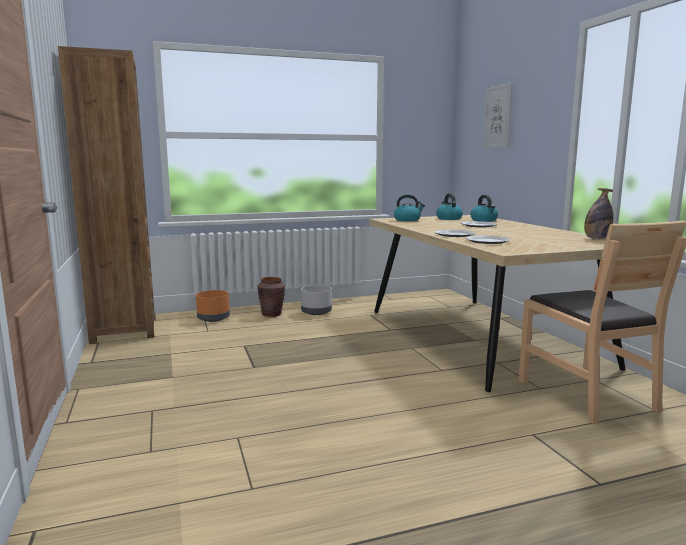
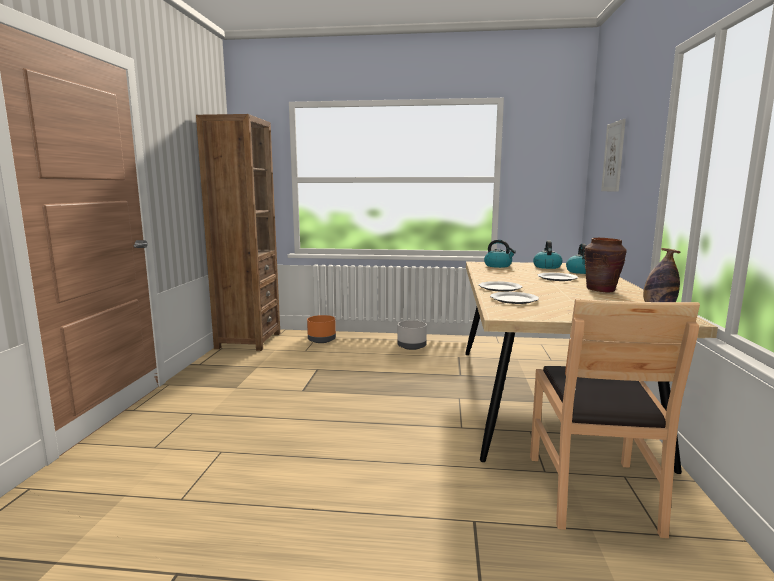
camera: 25 degrees right, 0 degrees up
brown vase [258,277,285,317] -> brown vase moved to [584,238,627,293]

